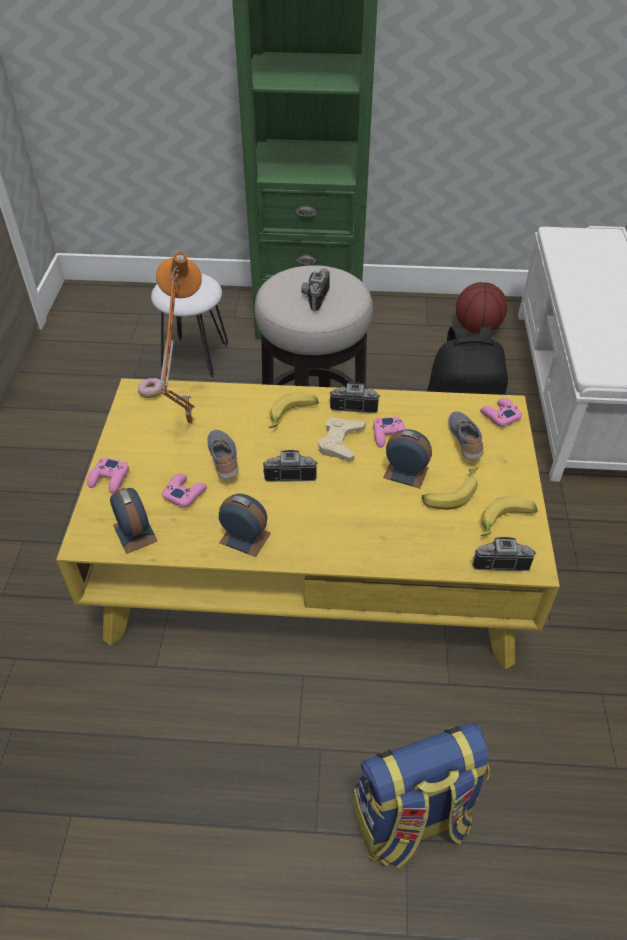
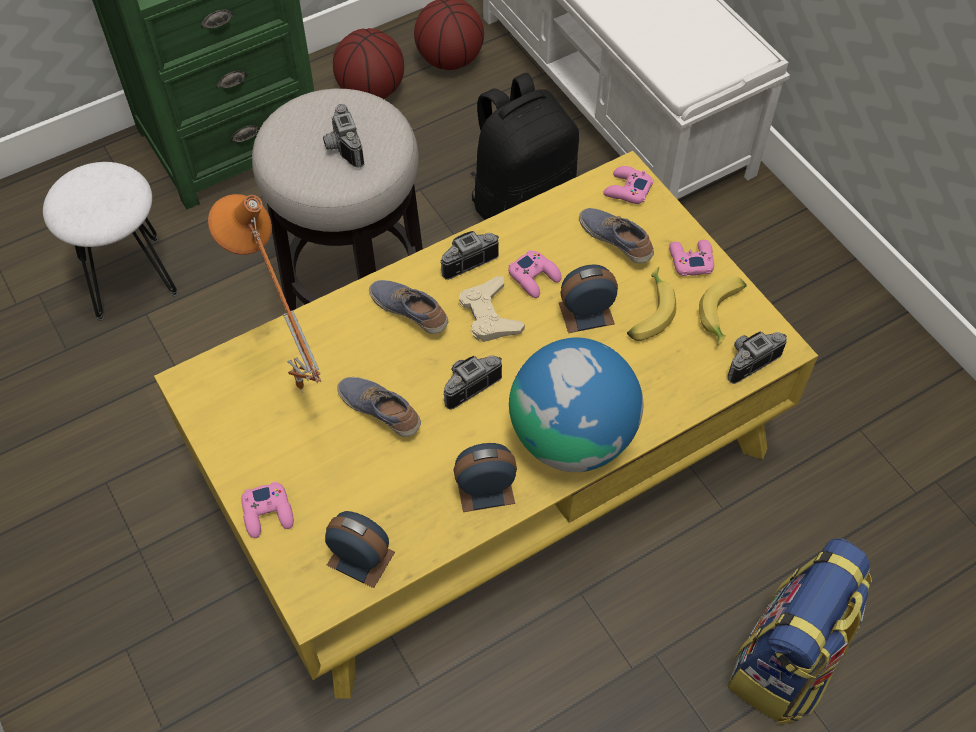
camera: 35 degrees left, 10 degrees up
donut [138,378,164,398] -> none
pink game controller [162,474,207,508] -> pink game controller moved to [669,240,714,276]
banana [269,392,319,428] -> shoe [369,280,448,334]
none -> basketball [333,28,404,99]
none -> globe [509,338,643,472]

